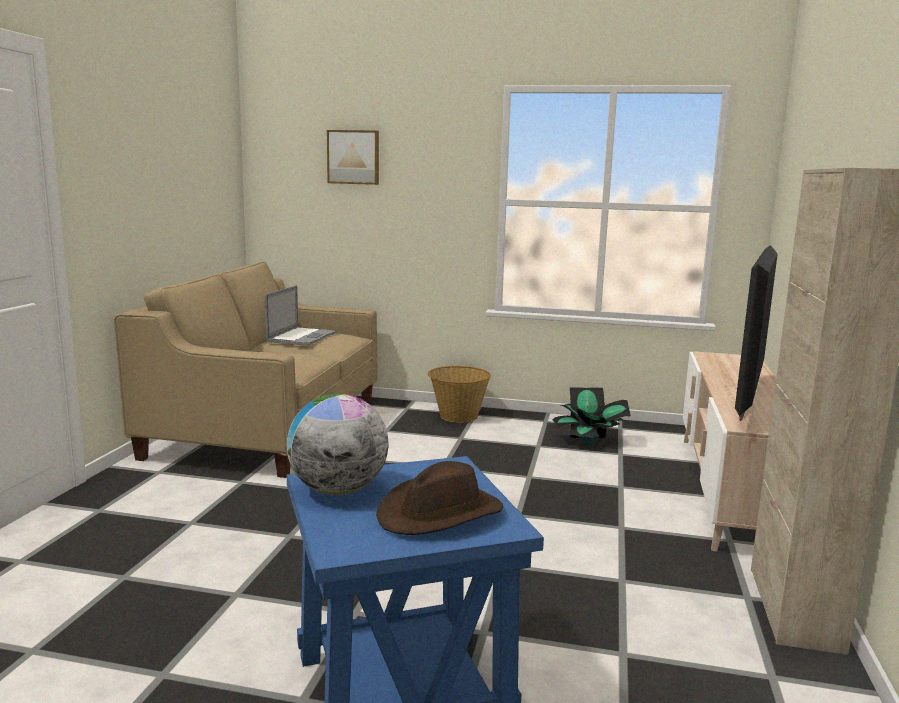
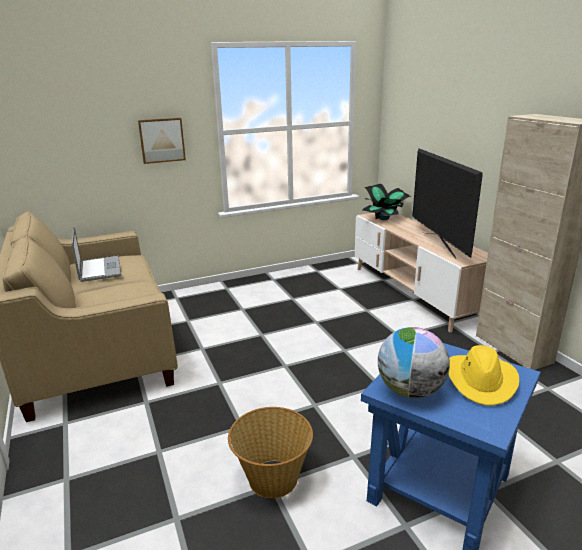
camera: 35 degrees left, 10 degrees up
picture [327,130,379,185] -> picture moved to [138,118,186,164]
brown hat [376,461,503,535] -> yellow hat [449,345,519,406]
basket [428,366,491,423] -> basket moved to [228,407,313,498]
potted plant [552,387,631,444] -> potted plant moved to [363,184,411,220]

